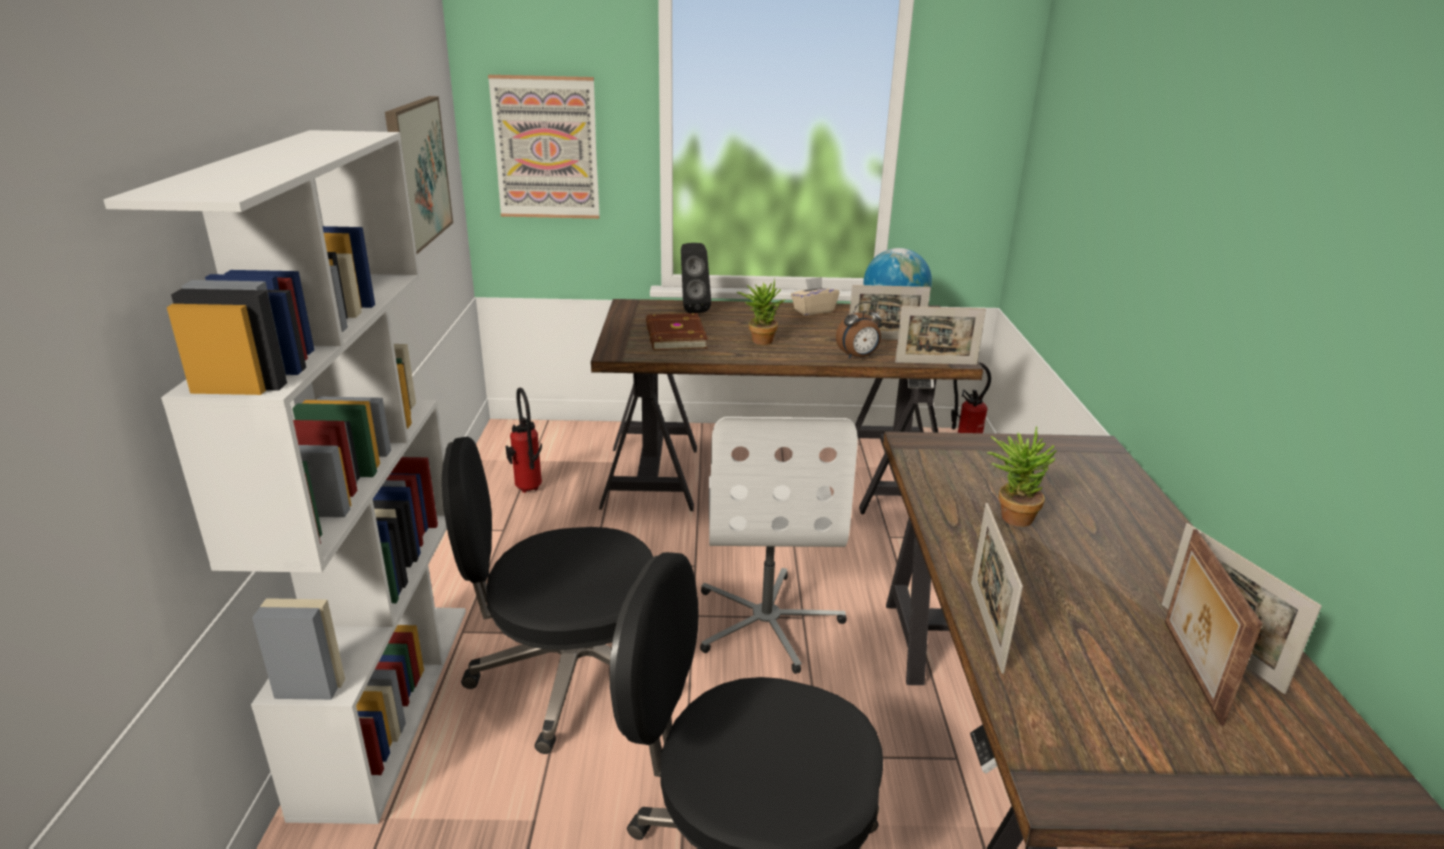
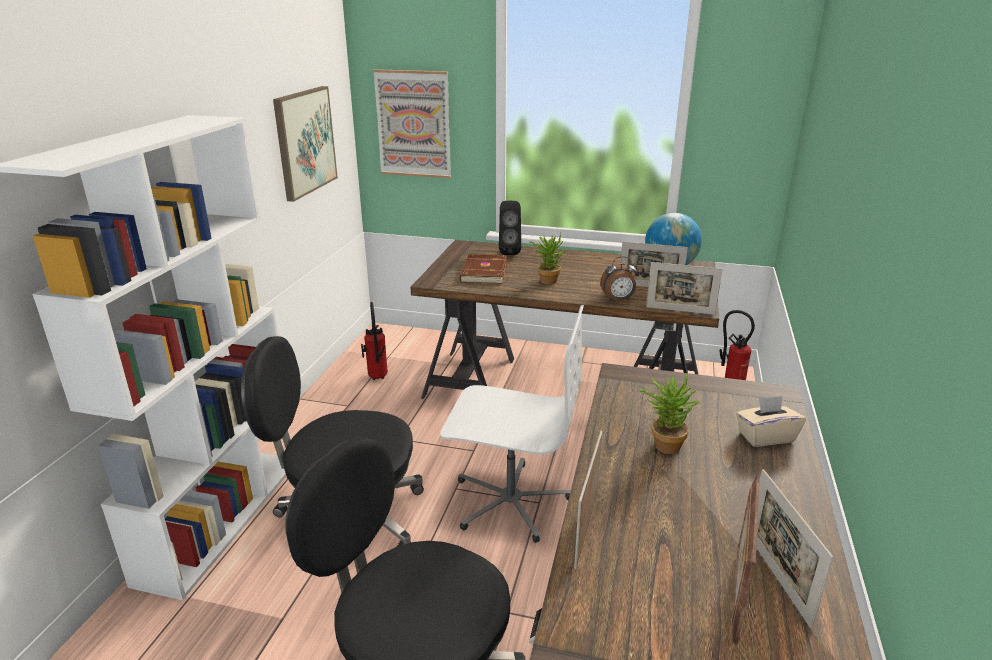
camera: 15 degrees right, 0 degrees up
white office chair [700,417,858,674] -> white office chair turned 90 degrees counterclockwise [440,305,584,543]
beige tissue box [791,277,840,316] -> beige tissue box moved to [736,396,806,447]

